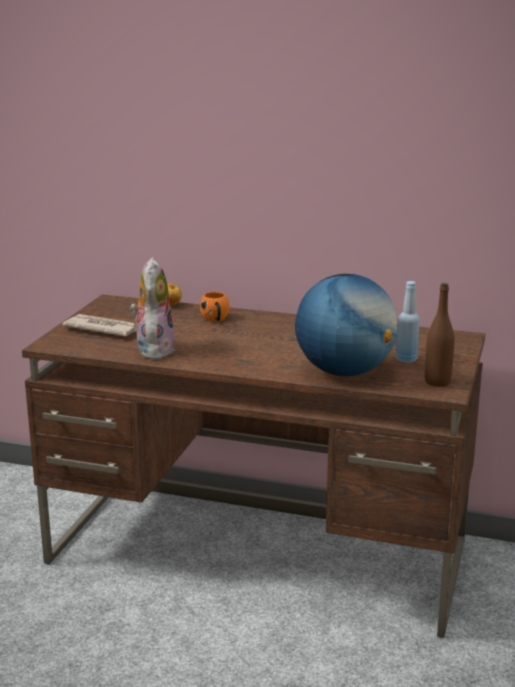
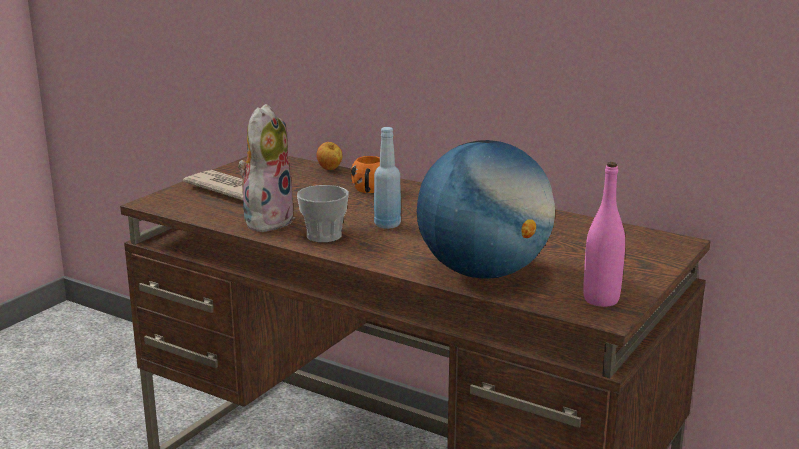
camera: 15 degrees right, 0 degrees up
blue bottle [396,281,419,363] -> blue bottle moved to [374,127,401,229]
brown bottle [425,283,454,387] -> pink bottle [583,162,625,307]
none -> cup [297,185,349,243]

